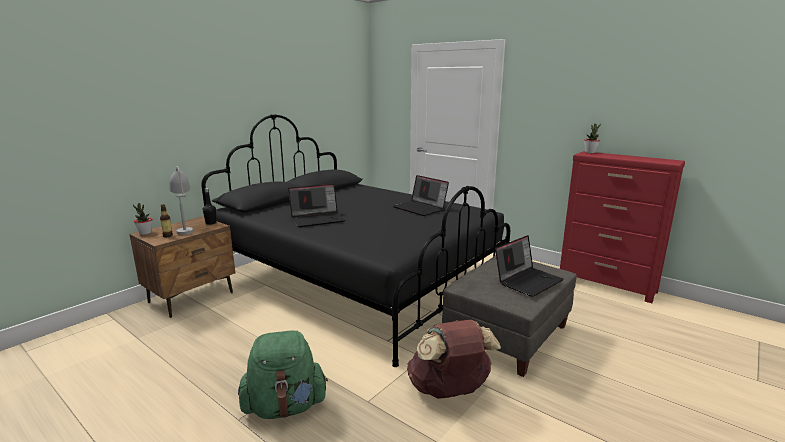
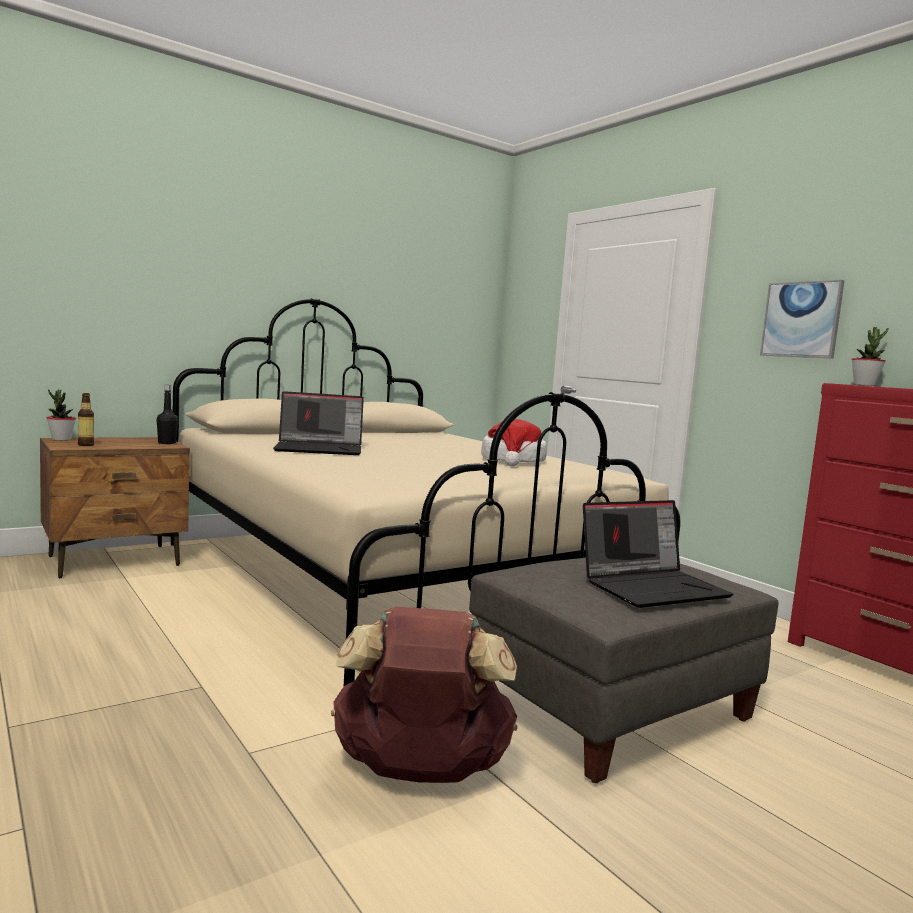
camera: 15 degrees right, 10 degrees down
grey table lamp [170,166,193,235] -> none
black bed [201,114,510,367] -> beige bed [171,298,681,686]
green backpack [238,331,328,419] -> none
laptop [393,175,449,216] -> hat [481,419,547,466]
none -> picture [760,280,845,358]

